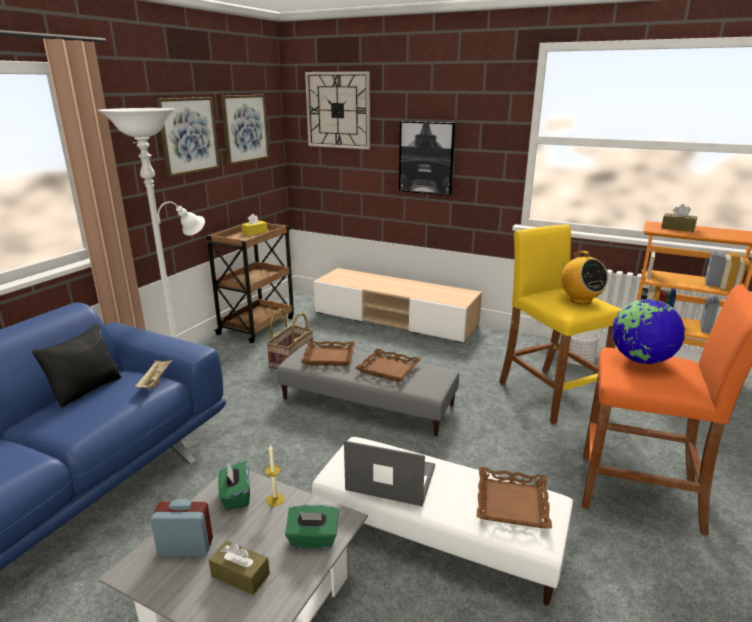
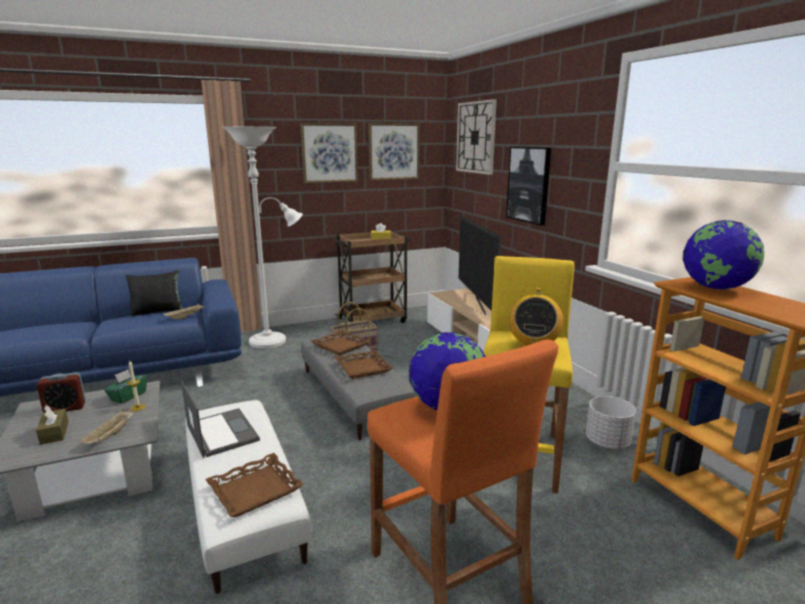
camera: 40 degrees right, 5 degrees down
alarm clock [150,499,213,557] -> alarm clock turned 120 degrees clockwise [37,372,86,413]
green tissue box [285,505,339,548] -> beige tray [79,409,134,444]
brown tissue box [661,204,697,232] -> globe [683,220,764,290]
none -> television [459,216,501,315]

